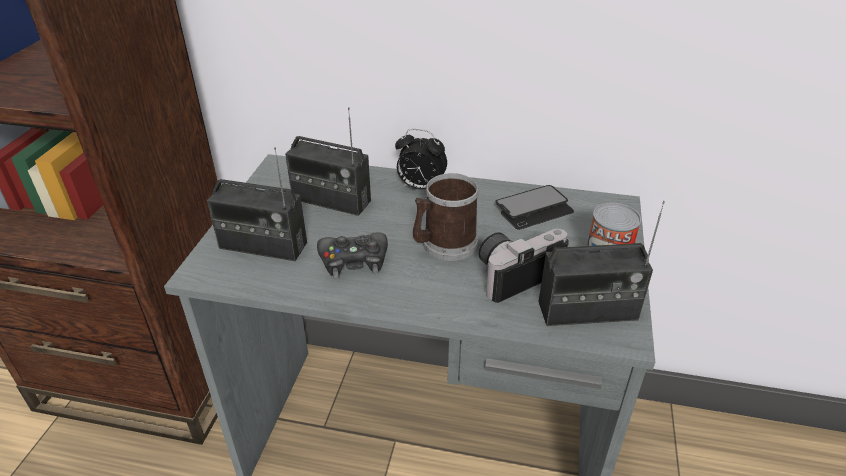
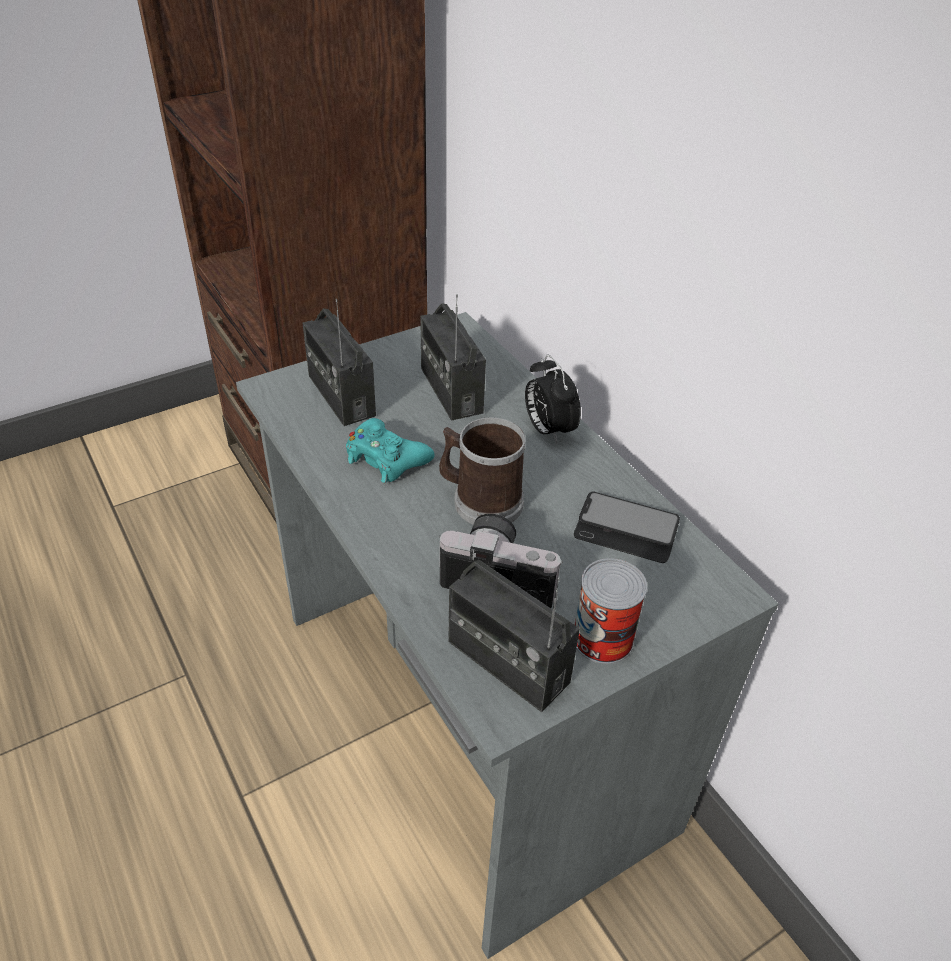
camera: 45 degrees right, 5 degrees up
black game controller [317,232,388,278] -> turquoise game controller [346,418,435,483]

